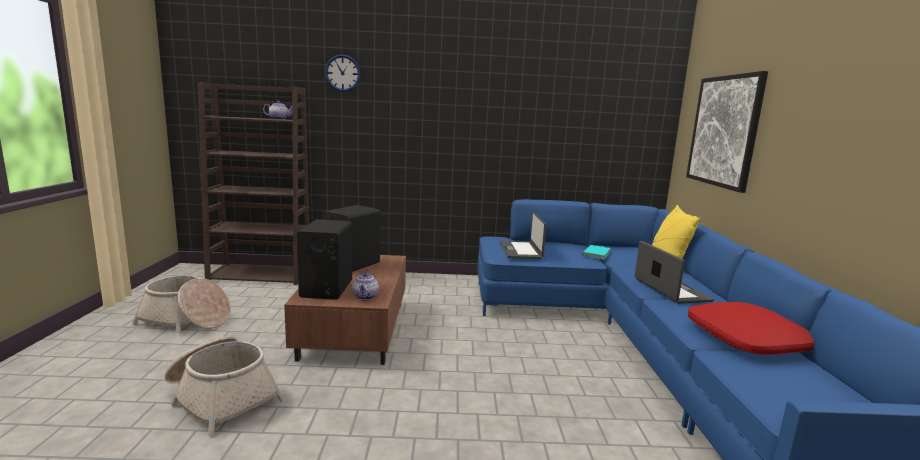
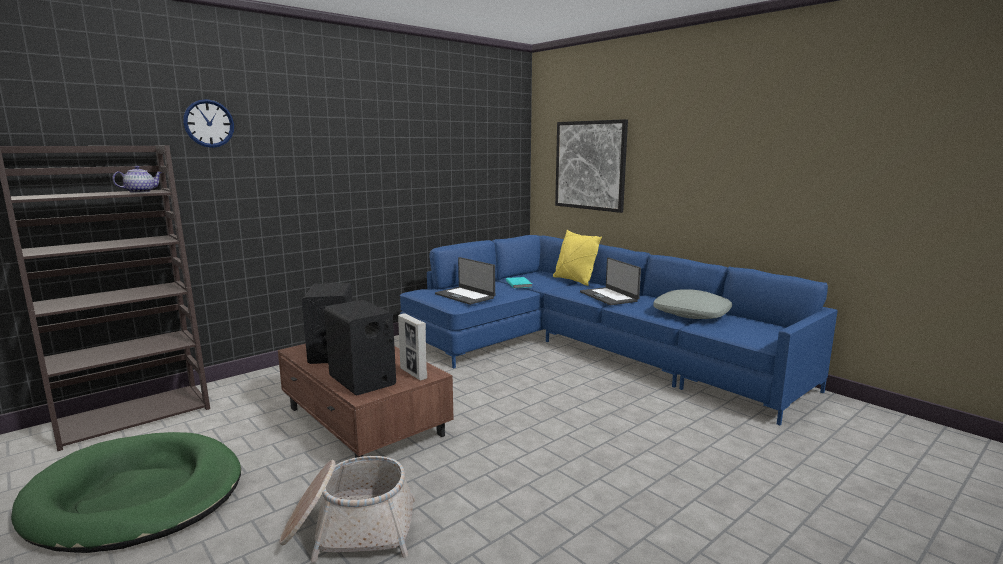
camera: 40 degrees left, 0 degrees up
basket [132,276,231,334] -> green dog bed [11,432,241,553]
teapot [352,272,379,300] -> picture frame [398,313,427,380]
laptop [635,241,714,304] -> laptop turned 150 degrees counterclockwise [580,257,641,305]
red pillow [688,302,815,355] -> grey pillow [653,290,732,319]

